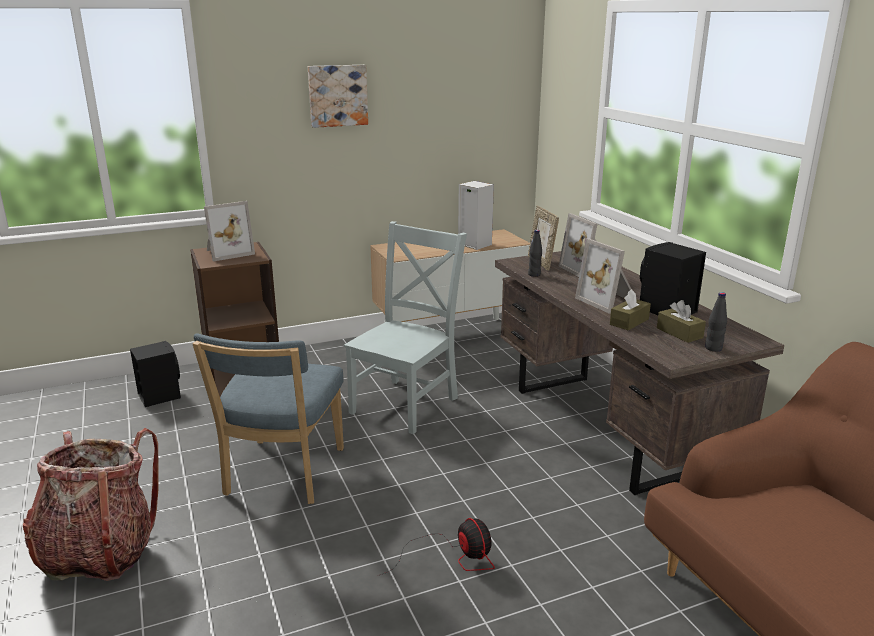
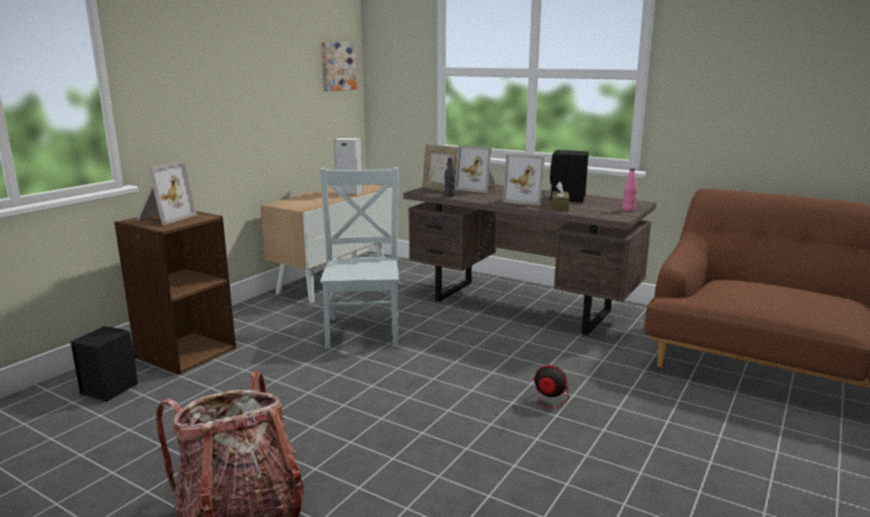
camera: 35 degrees left, 5 degrees down
blue chair [192,334,344,504] -> none
picture [308,65,368,128] -> picture moved to [321,42,357,91]
brown tissue box [657,300,706,343] -> none
black bottle [705,292,727,352] -> pink bottle [623,168,637,211]

